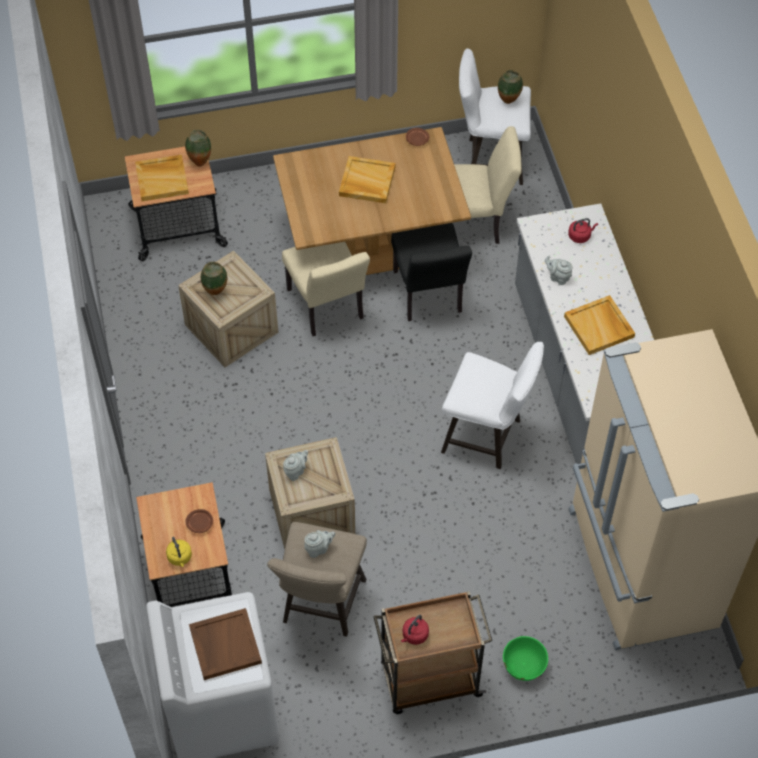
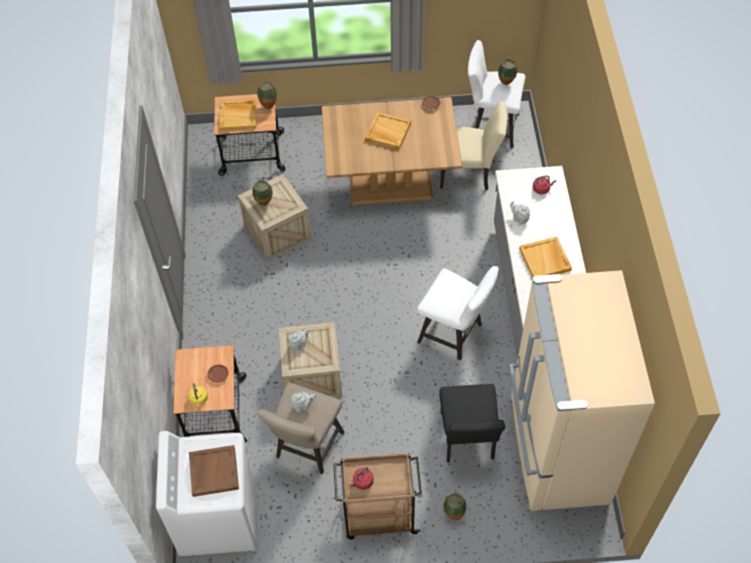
camera: 10 degrees right, 0 degrees up
beige chair [282,242,370,336] -> none
black chair [391,223,472,321] -> black chair moved to [439,384,505,462]
green bowl [503,636,548,681] -> vase [443,493,466,520]

